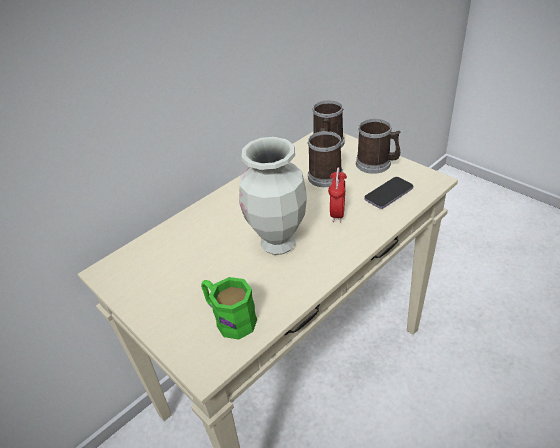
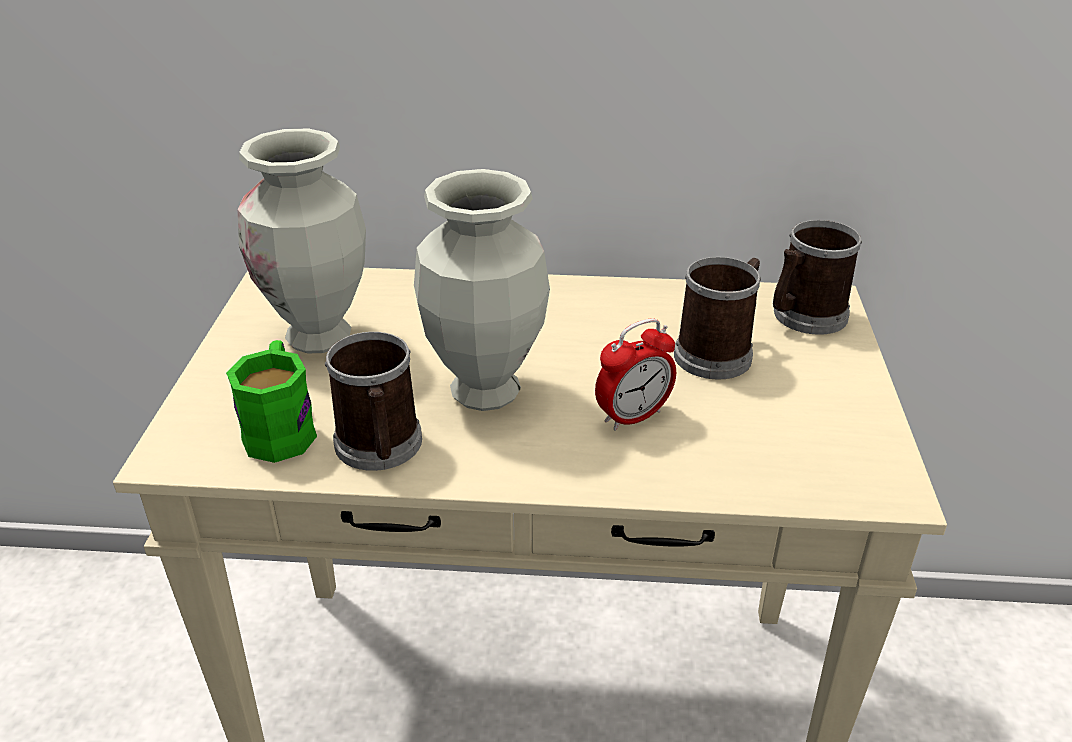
camera: 45 degrees right, 5 degrees down
mug [356,119,400,174] -> mug moved to [325,332,422,471]
phone [364,177,413,209] -> none
none -> vase [238,129,366,353]

